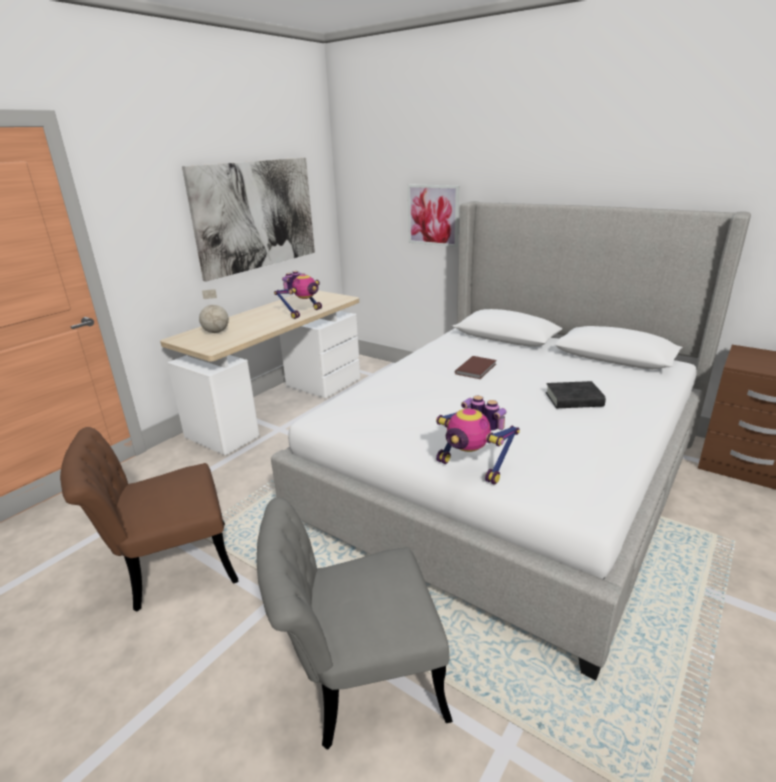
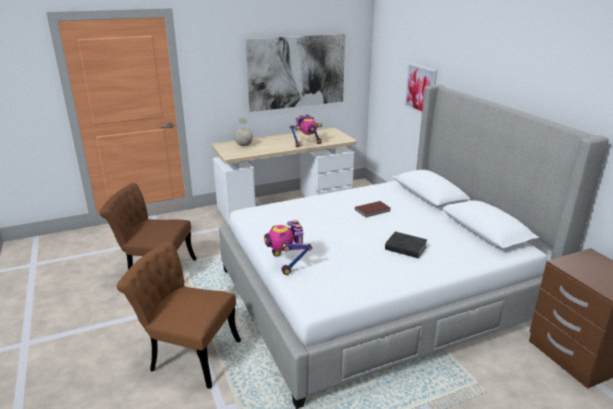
camera: 30 degrees right, 0 degrees up
grey chair [257,497,453,750] -> brown chair [117,241,241,389]

